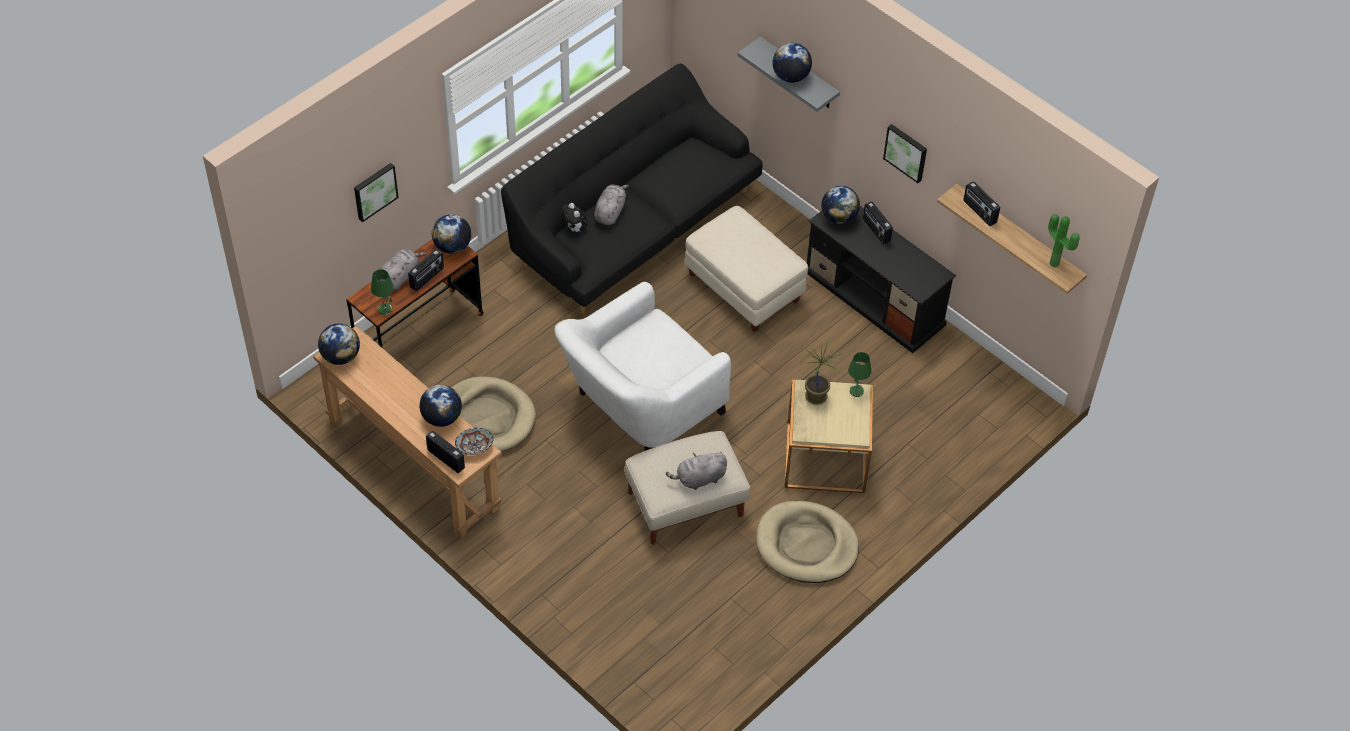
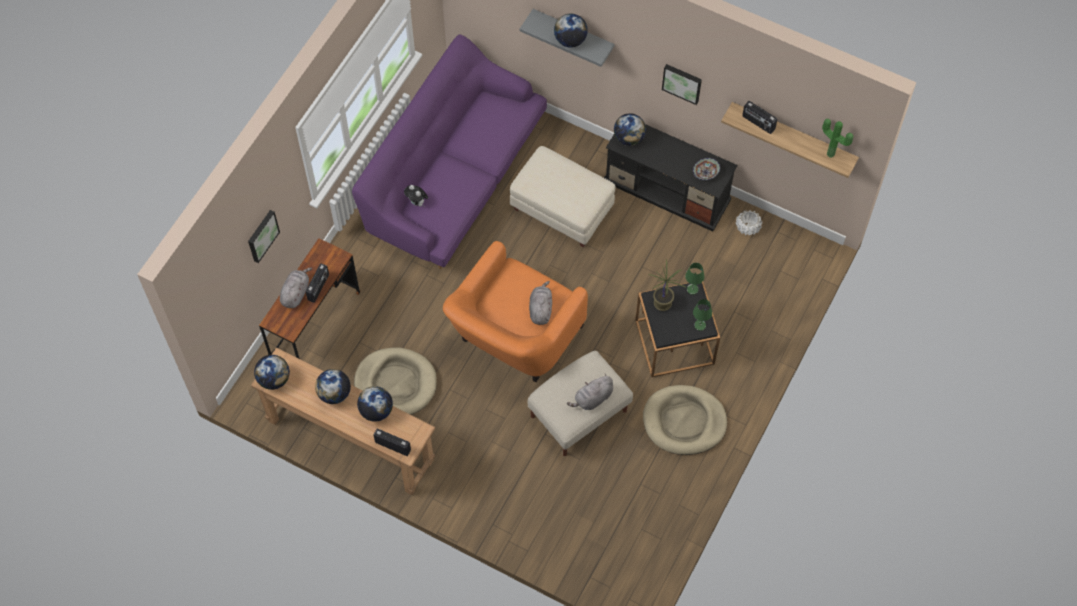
camera: 15 degrees left, 10 degrees up
green table lamp [371,269,394,315] -> green table lamp moved to [693,299,712,331]
globe [432,214,471,254] -> globe moved to [315,369,351,404]
bowl [455,428,493,455] -> bowl moved to [693,158,720,180]
black sofa [501,63,763,314] -> purple sofa [352,34,547,269]
white armchair [554,282,731,451] -> orange armchair [443,241,588,382]
grey plush toy [594,185,629,225] -> grey plush toy moved to [529,281,552,325]
beige side table [785,380,873,493] -> black side table [635,282,720,377]
radio [863,201,893,245] -> none
none -> white planter [736,210,762,236]

